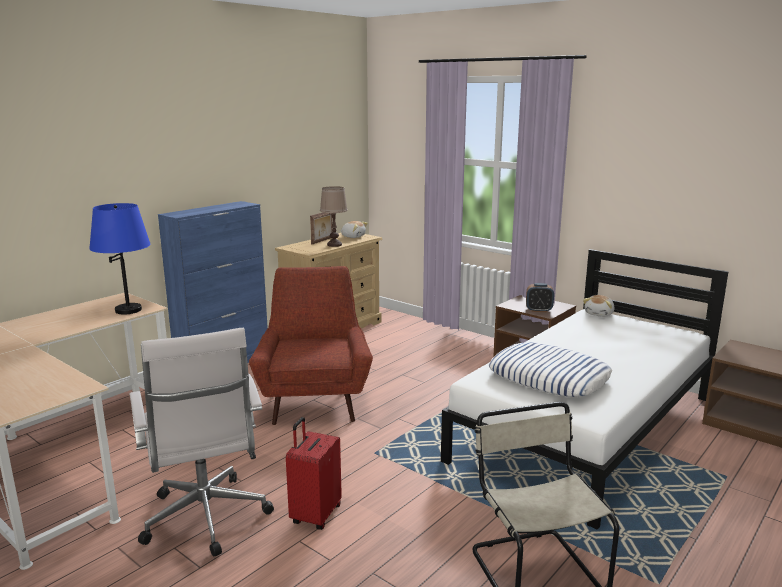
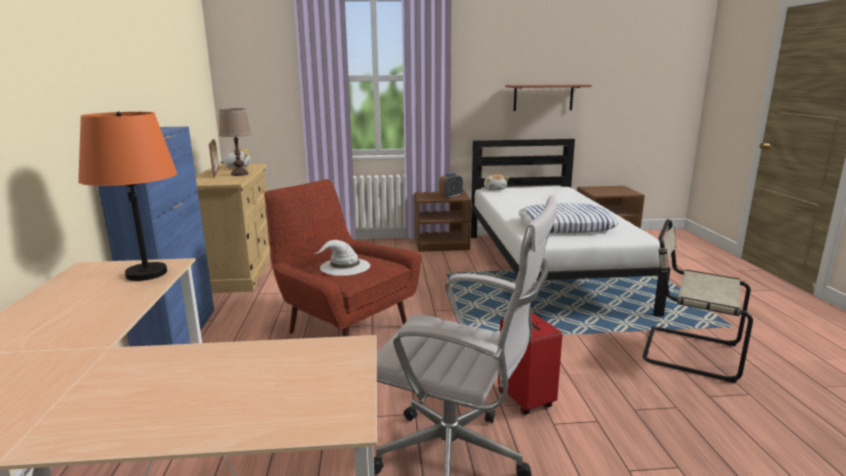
camera: 45 degrees left, 0 degrees up
blue table lamp [89,203,151,315] -> orange table lamp [78,111,177,281]
none -> white hat [315,240,370,276]
none -> shelf [505,84,592,111]

